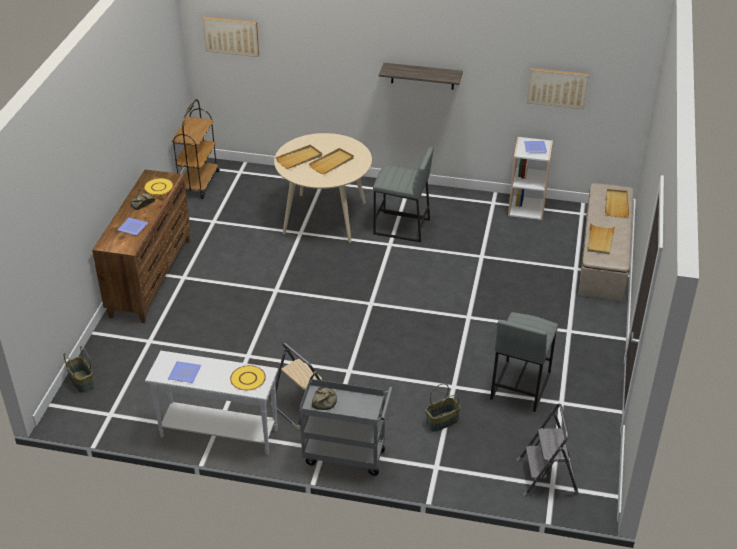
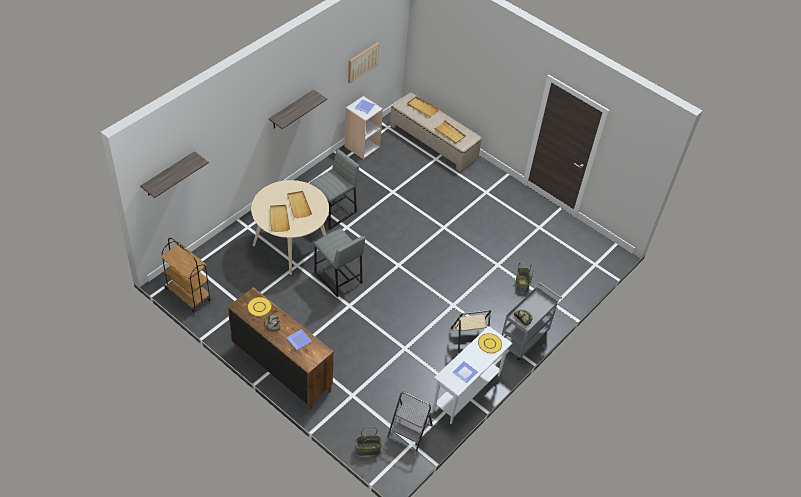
camera: 65 degrees left, 10 degrees up
picture [203,17,259,57] -> shelf [140,151,209,198]
grey stool [490,312,558,412] -> grey stool moved to [314,229,365,297]
grey step ladder [517,404,578,497] -> grey step ladder moved to [385,392,433,455]

